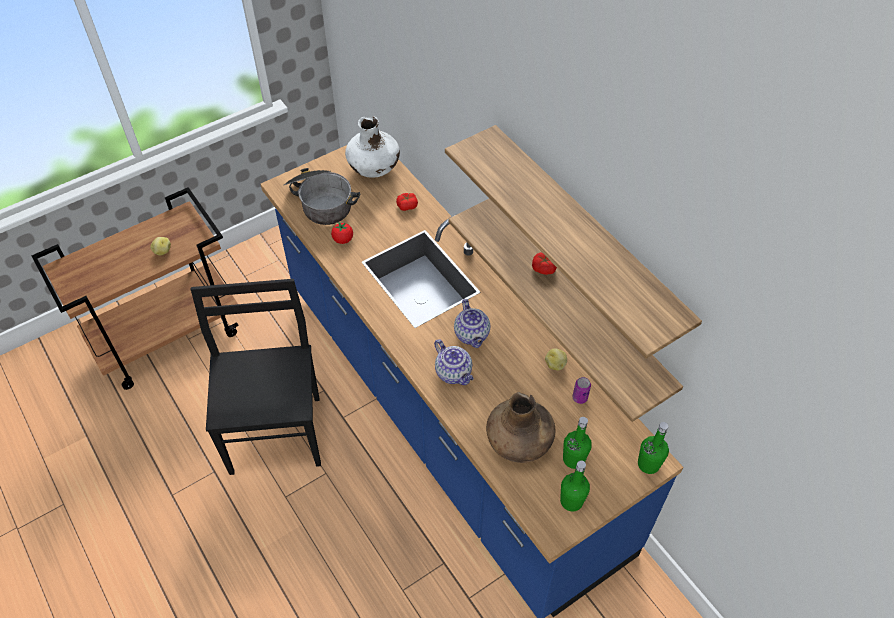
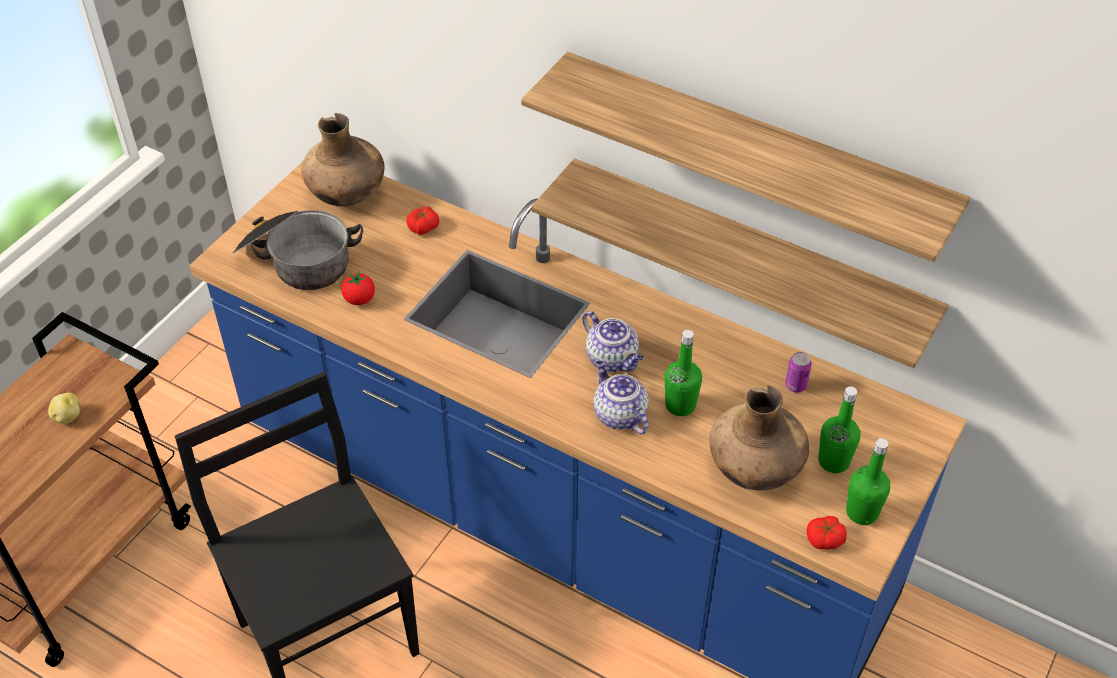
camera: 25 degrees left, 5 degrees down
white vase [345,116,400,178] -> brown vase [301,113,385,206]
teapot [434,339,474,385] -> teapot turned 150 degrees counterclockwise [594,361,649,434]
tomato [532,253,557,275] -> tomato moved to [807,516,847,550]
potato [545,348,567,371] -> none
green bottle [638,422,669,474] -> green bottle moved to [664,330,702,416]

